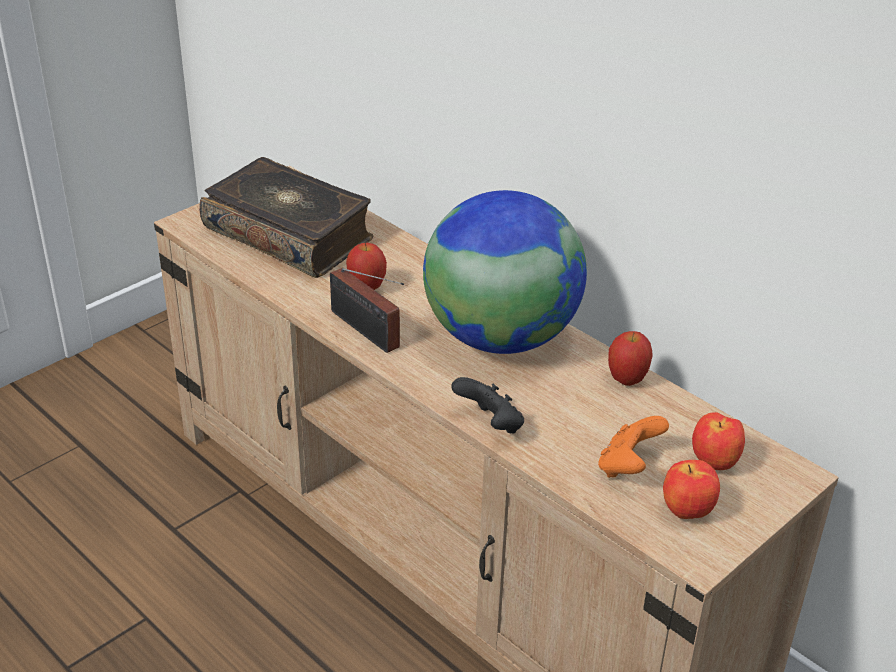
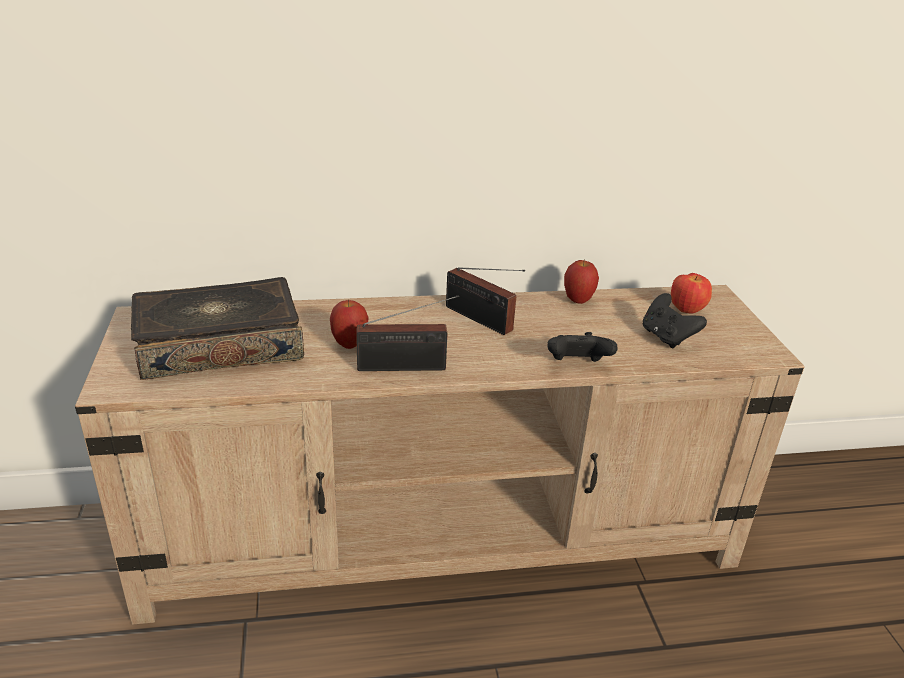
camera: 55 degrees left, 5 degrees down
globe [423,190,587,354] -> radio [446,267,525,335]
orange game controller [598,416,669,478] -> black game controller [643,293,707,348]
apple [663,460,720,519] -> none

